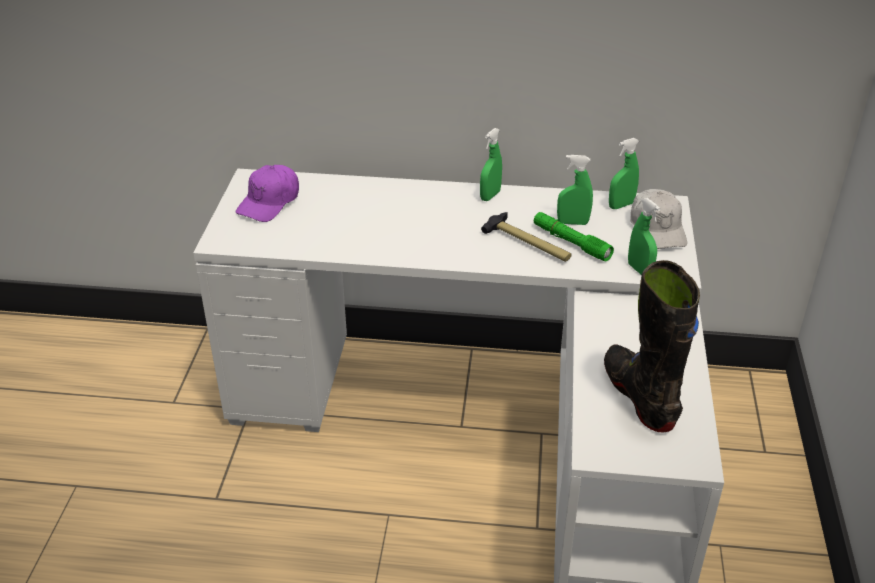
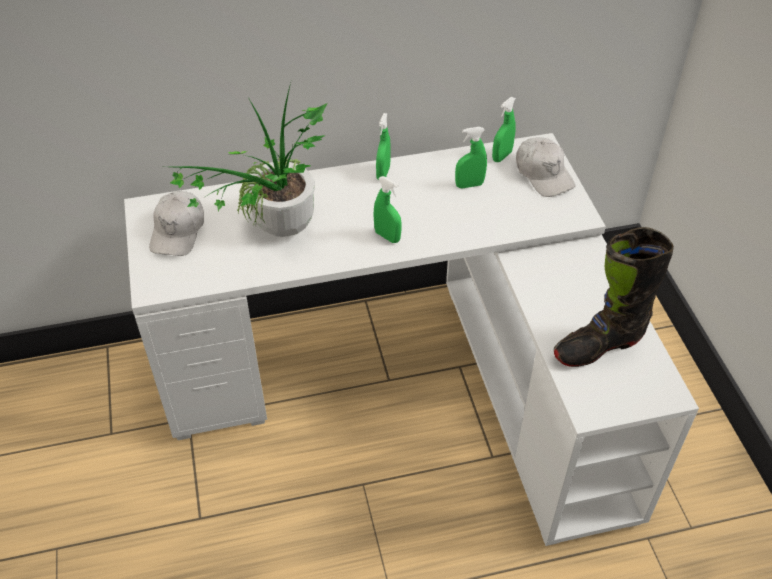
camera: 20 degrees left, 10 degrees up
purple cap [236,165,299,222] -> white cap [149,191,204,256]
hammer [481,212,572,262] -> none
green flashlight [534,212,614,261] -> none
black boot [604,260,700,432] -> black boot turned 75 degrees counterclockwise [554,227,674,367]
green spray bottle [628,198,661,275] -> green spray bottle moved to [374,176,402,243]
none -> potted plant [170,79,328,237]

